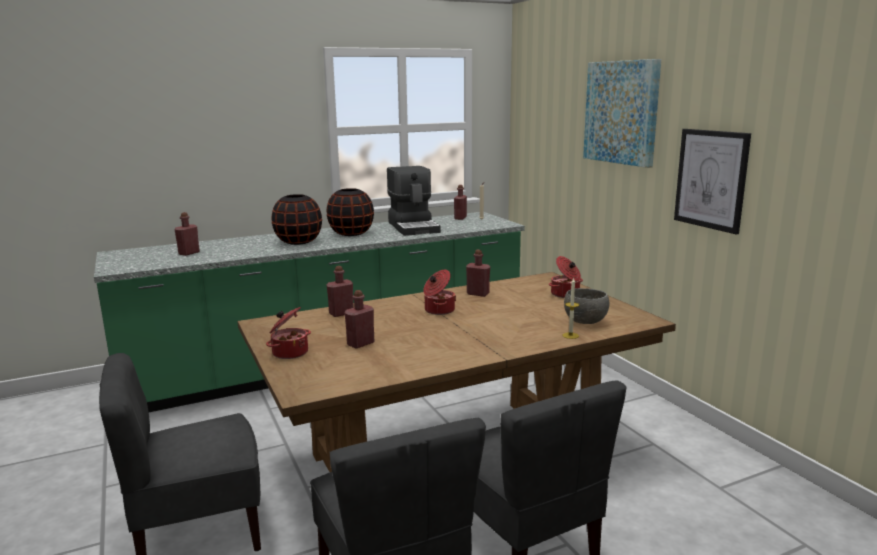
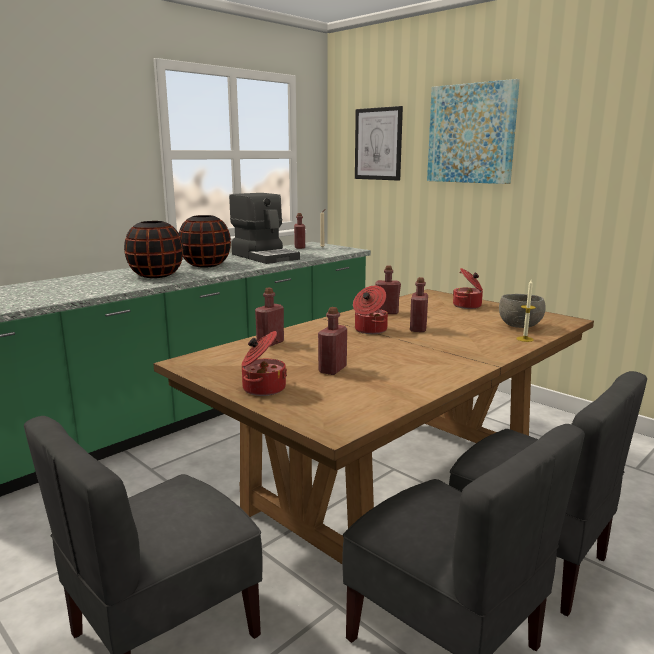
camera: 20 degrees left, 0 degrees up
red bottle [174,212,200,256] -> red bottle moved to [410,277,428,332]
picture [674,129,751,234] -> picture moved to [355,106,403,181]

